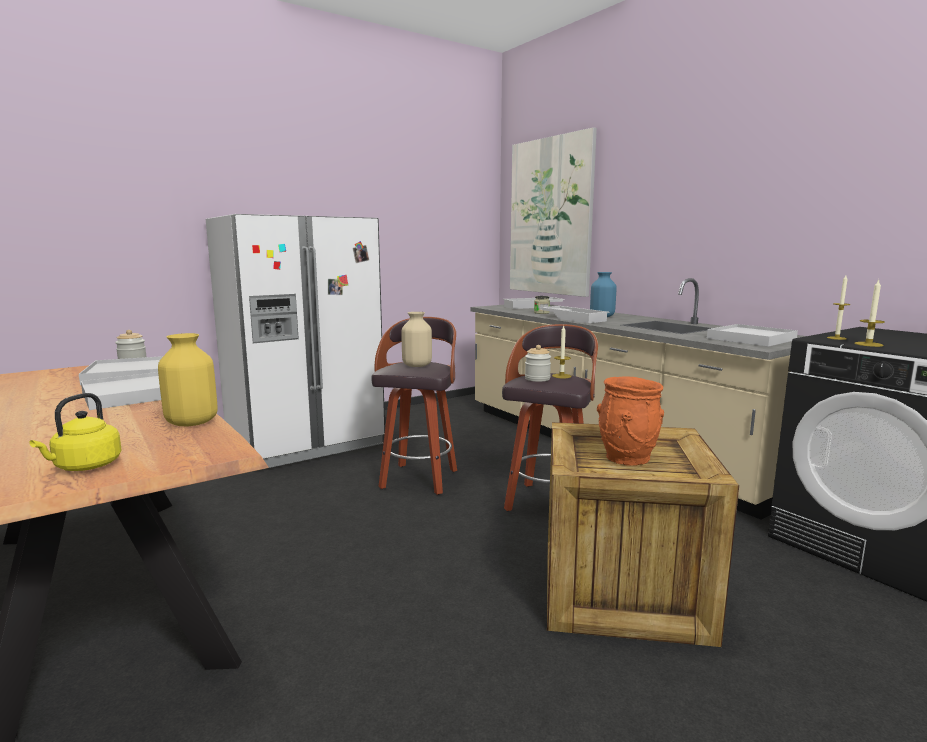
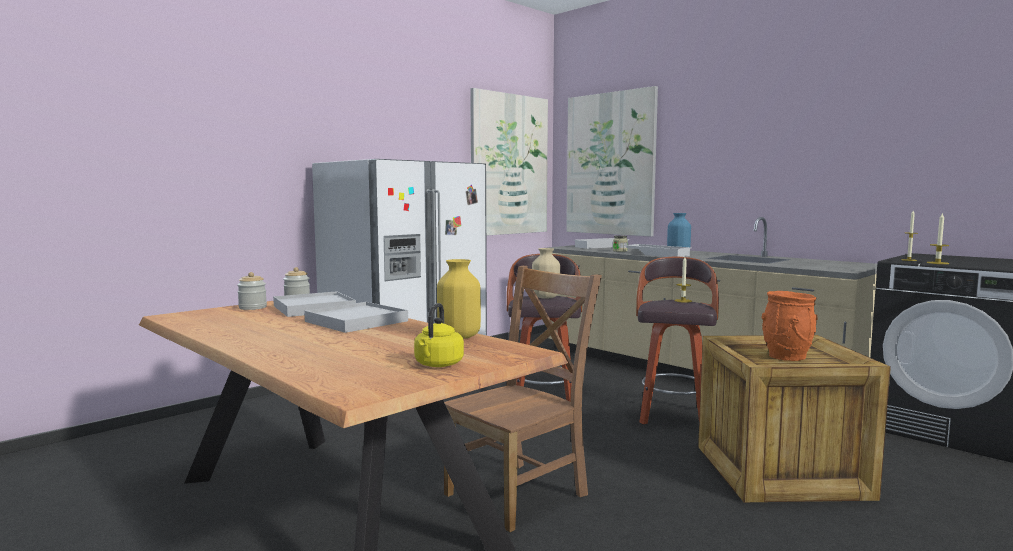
camera: 10 degrees left, 5 degrees down
jar [525,345,551,382] -> jar moved to [237,272,267,310]
white tray [707,324,798,347] -> none
none -> brown chair [444,266,602,532]
none -> picture [470,88,548,236]

